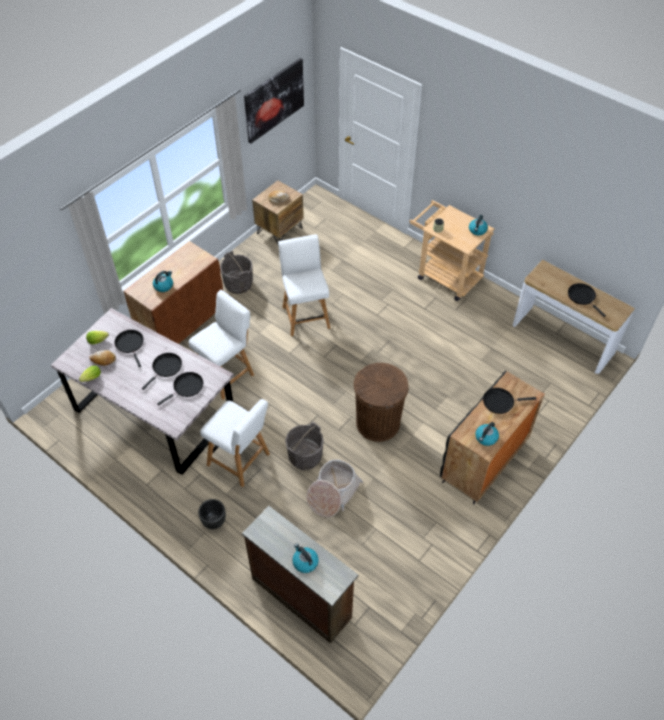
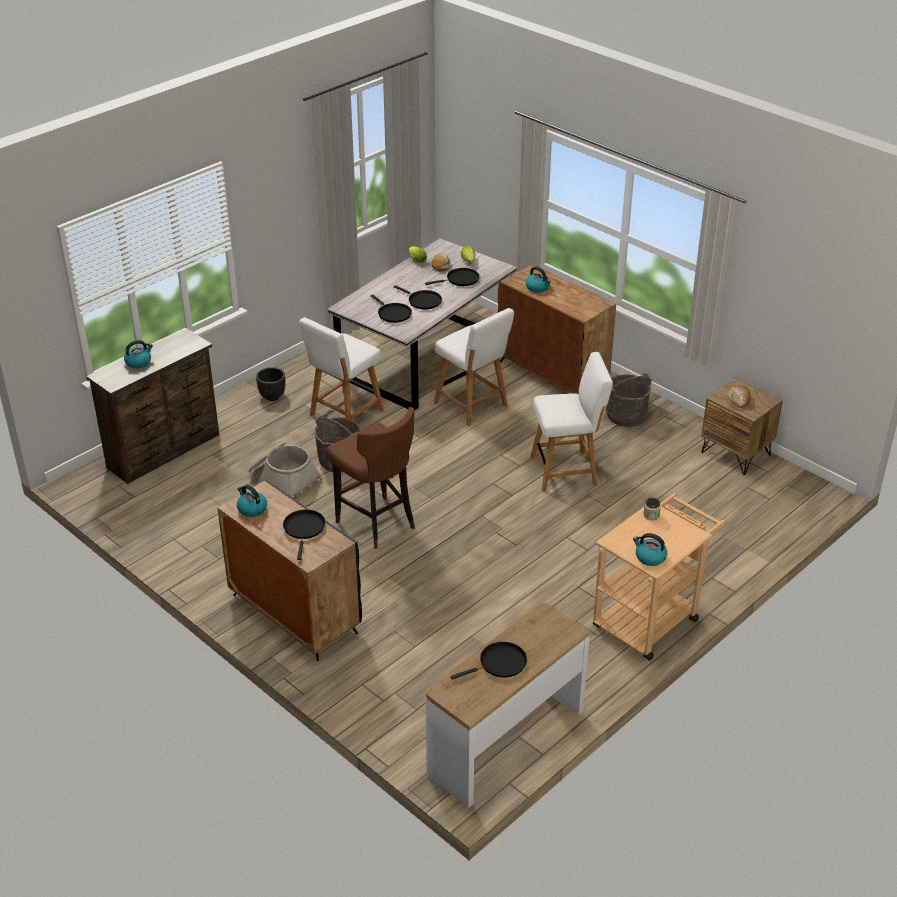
camera: 95 degrees right, 15 degrees down
picture [244,58,304,144] -> none
brown trash can [354,363,409,442] -> brown stool [326,407,415,549]

